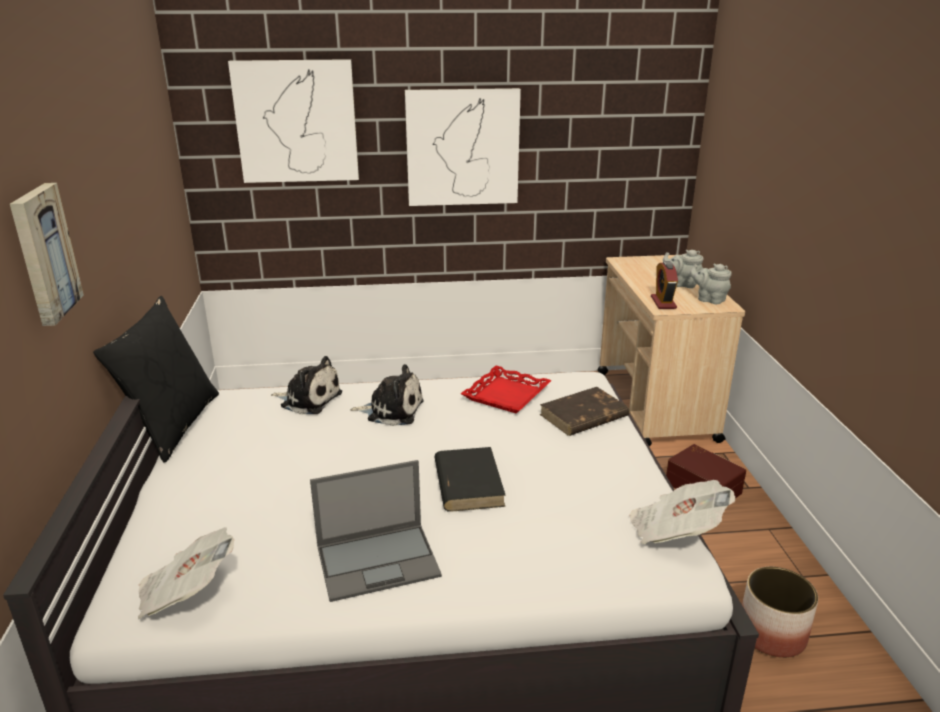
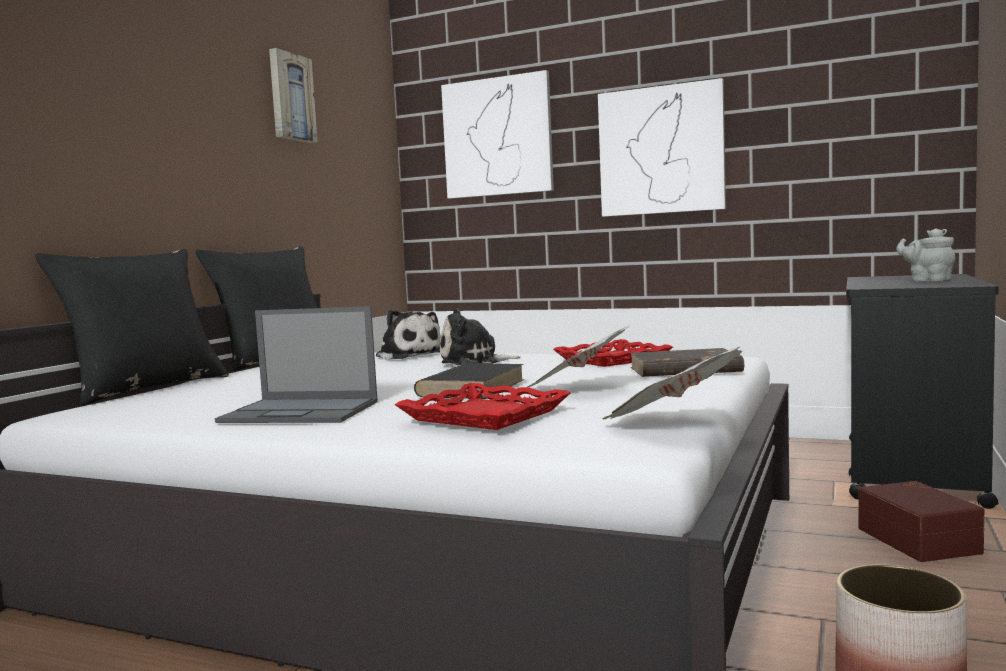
camera: 30 degrees right, 20 degrees down
picture [10,183,84,326] -> picture moved to [269,48,318,143]
newspaper [138,527,234,619] -> newspaper moved to [528,325,630,388]
plush toy [350,364,424,426] -> plush toy turned 135 degrees clockwise [440,308,521,365]
beige cart [598,255,745,446] -> black cart [846,274,999,509]
alarm clock [651,261,678,309] -> none
grey teapot [690,264,732,304] -> none
none -> black pillow [35,249,229,405]
none -> red tray [395,383,571,430]

